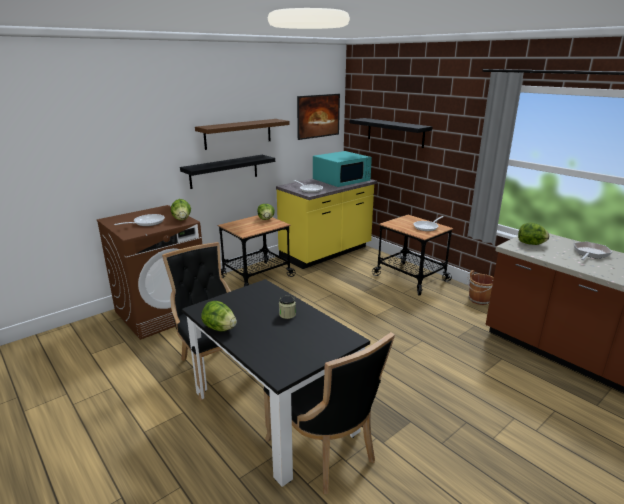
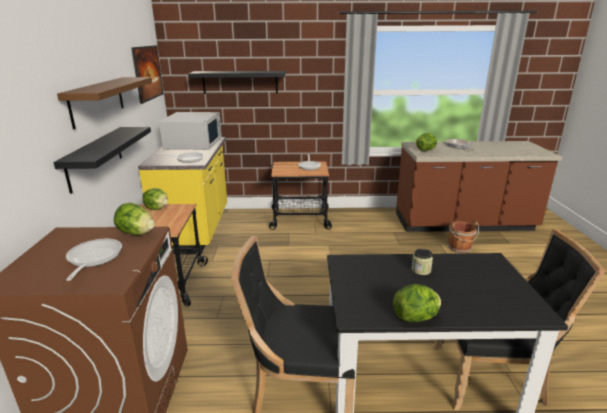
camera: 50 degrees left, 0 degrees up
turquoise microwave [313,151,372,187] -> white microwave [159,112,222,150]
brown bucket [467,270,494,305] -> brown bucket moved to [448,220,479,253]

